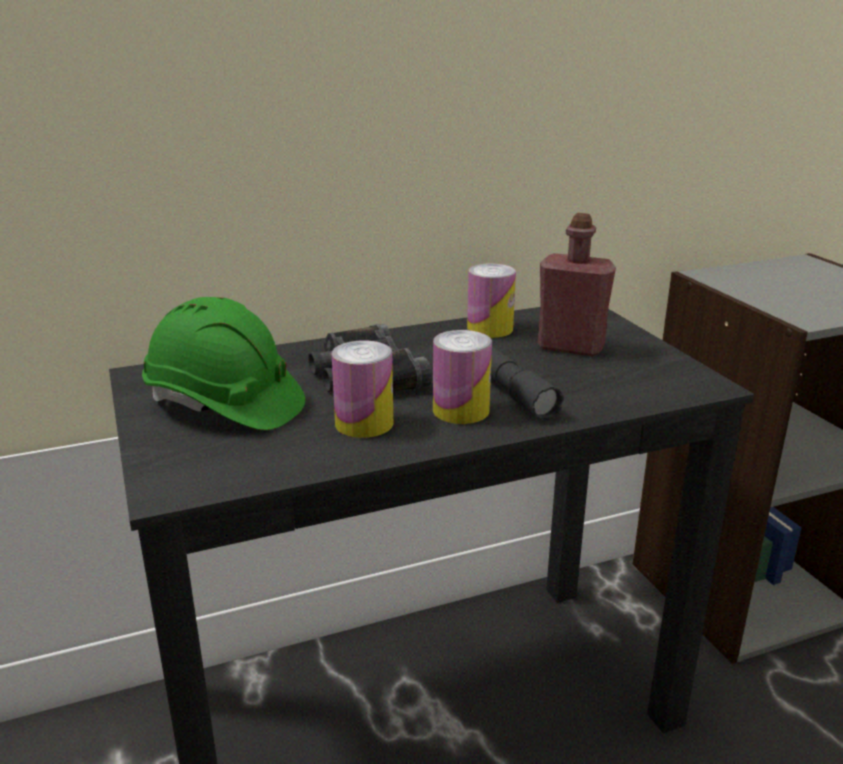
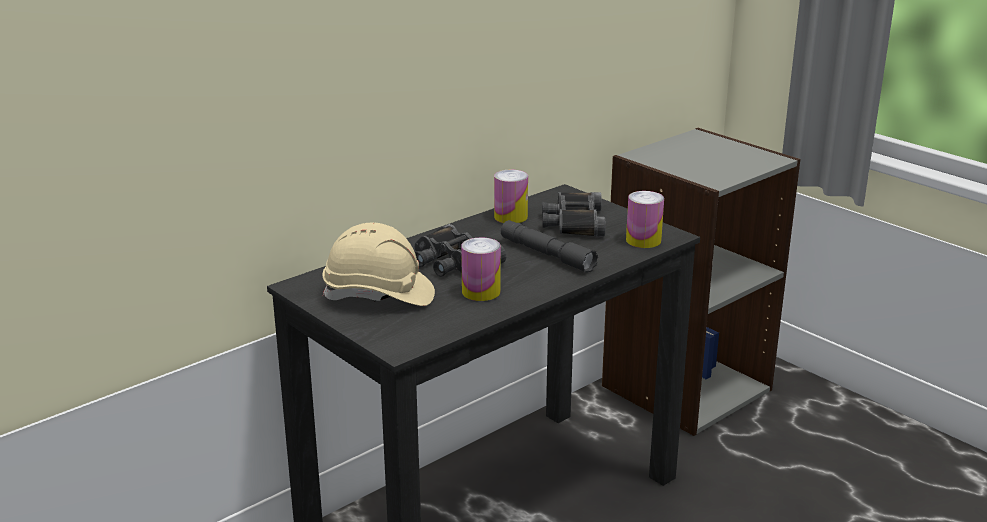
camera: 20 degrees left, 0 degrees up
green hard hat [142,297,305,430] -> beige hard hat [323,222,435,306]
can [433,330,492,424] -> can moved to [626,191,664,248]
red bottle [538,213,616,356] -> black binoculars [542,192,606,237]

